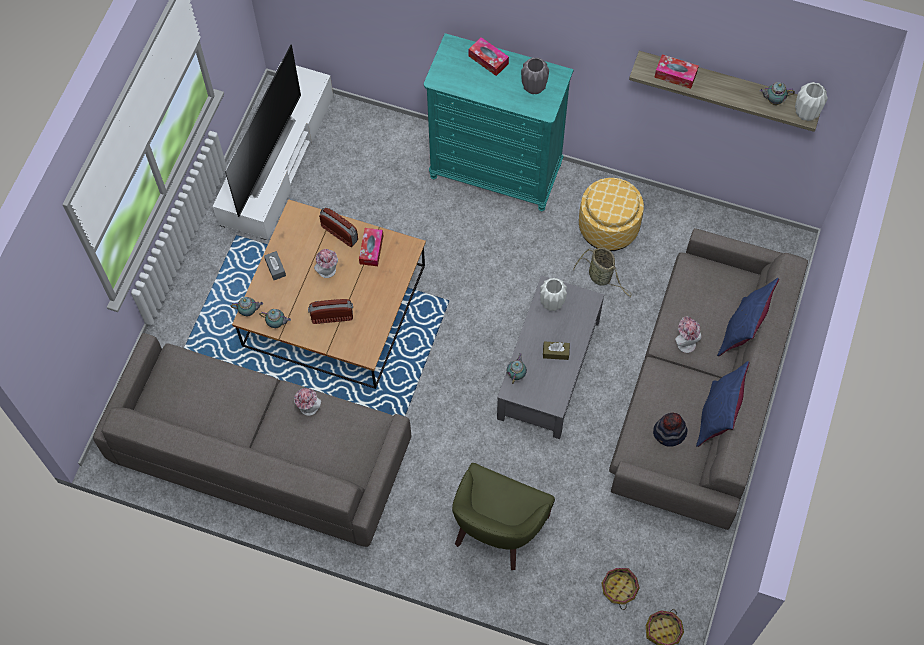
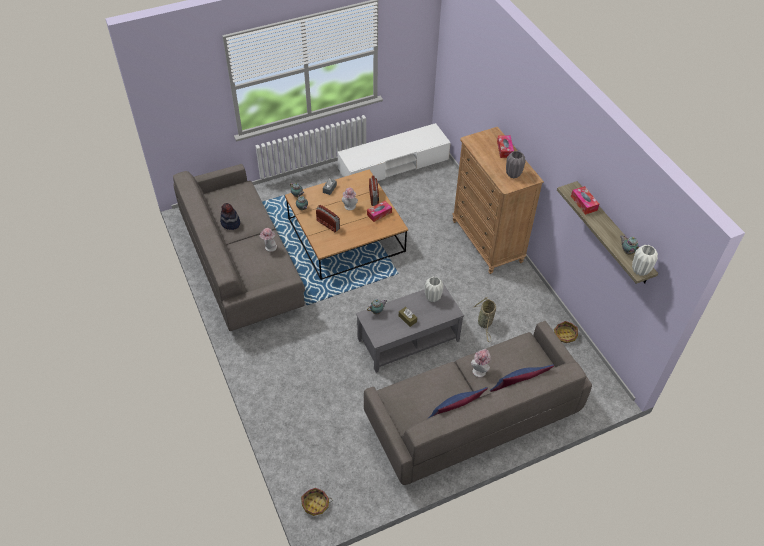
camera: 45 degrees right, 15 degrees down
television [225,45,301,217] -> none
turquoise dresser [424,33,574,211] -> brown dresser [452,127,544,274]
green armchair [452,463,555,570] -> none
ottoman [579,178,644,251] -> none
basket [602,568,640,610] -> basket moved to [554,321,578,343]
hat [653,412,688,447] -> hat moved to [220,203,240,230]

